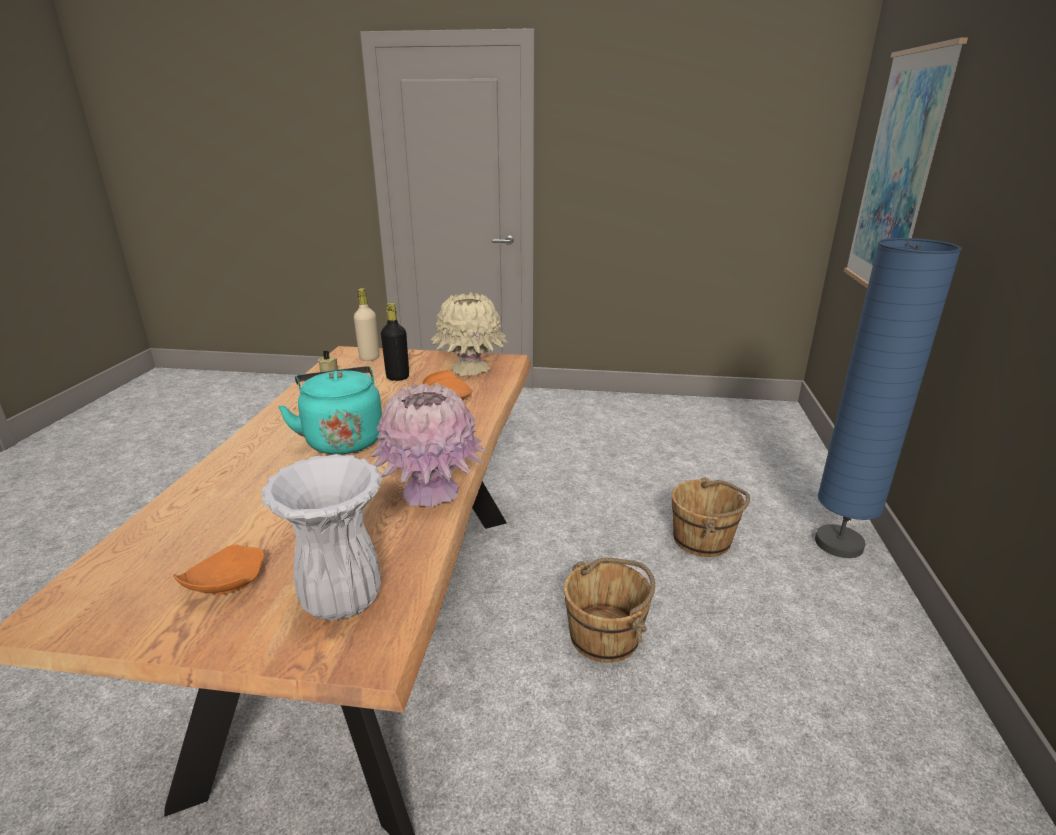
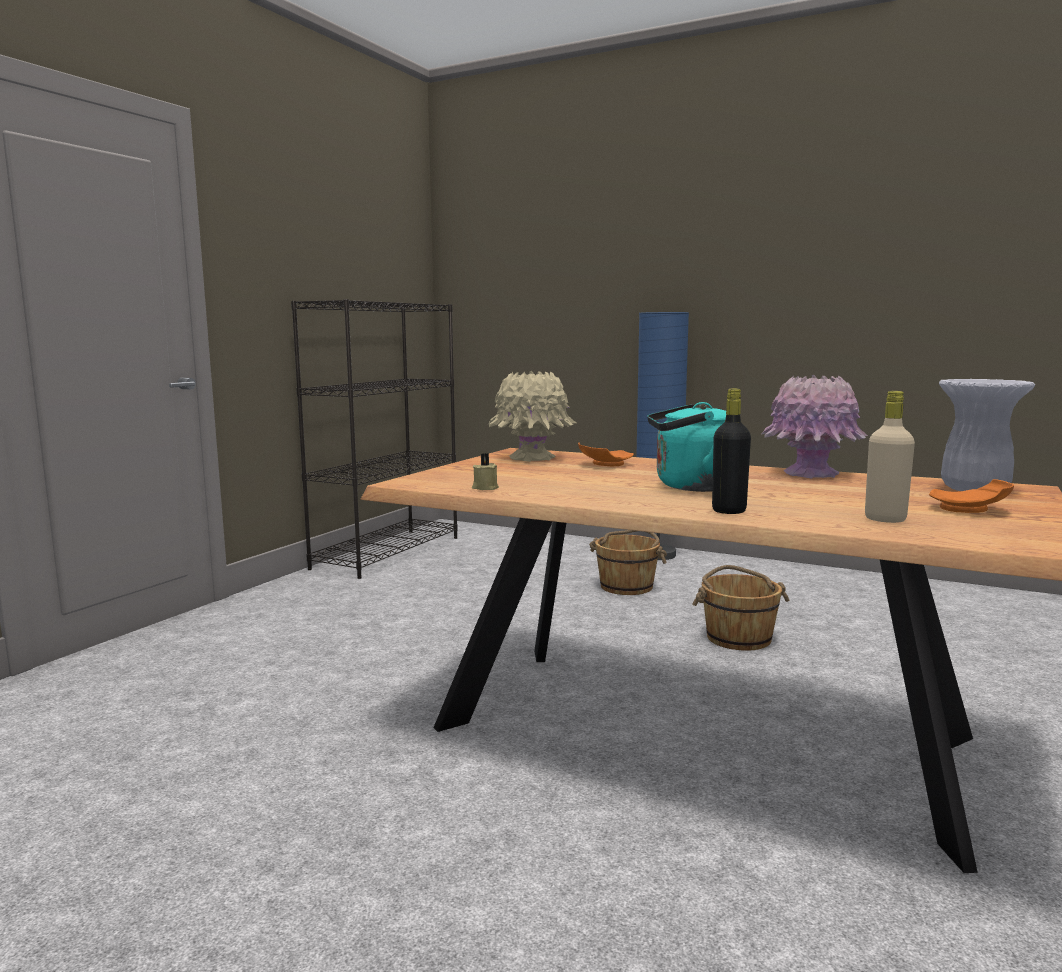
camera: 70 degrees left, 15 degrees down
beige bottle [354,288,379,361] -> beige bottle moved to [865,391,915,523]
black bottle [381,303,409,381] -> black bottle moved to [712,389,751,514]
picture [844,37,968,288] -> none
none -> black bookcase [291,299,458,579]

